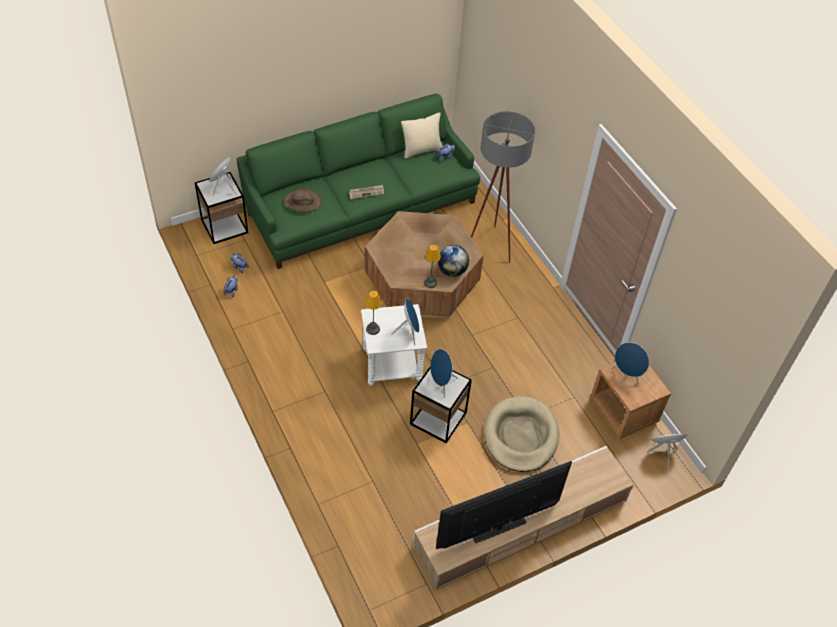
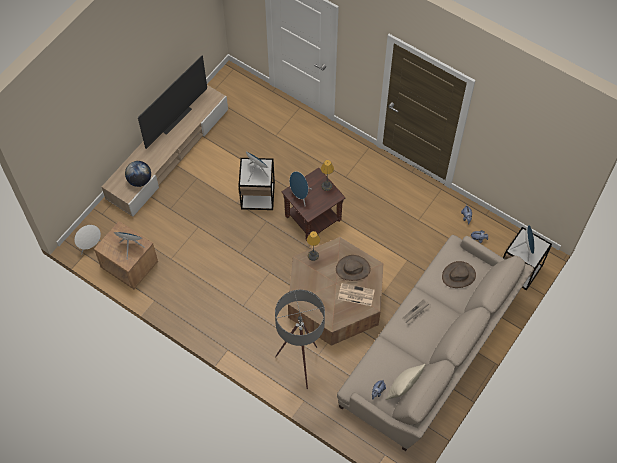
camera: 155 degrees right, 10 degrees up
green sofa [237,94,480,269] -> beige sofa [337,235,534,451]
white side table [361,304,427,386] -> brown side table [282,168,345,241]
globe [438,245,469,277] -> globe moved to [125,161,151,187]
beige dog bed [484,396,559,472] -> none
none -> brown hat [336,255,370,281]
none -> newspaper [338,283,375,306]

